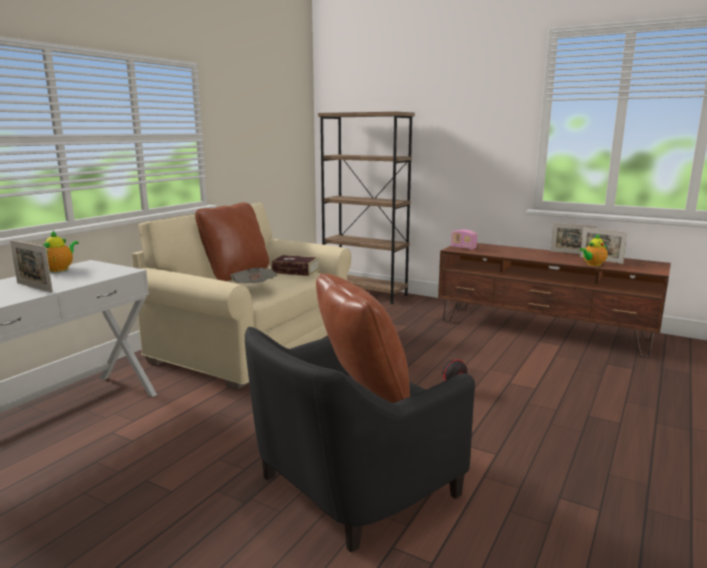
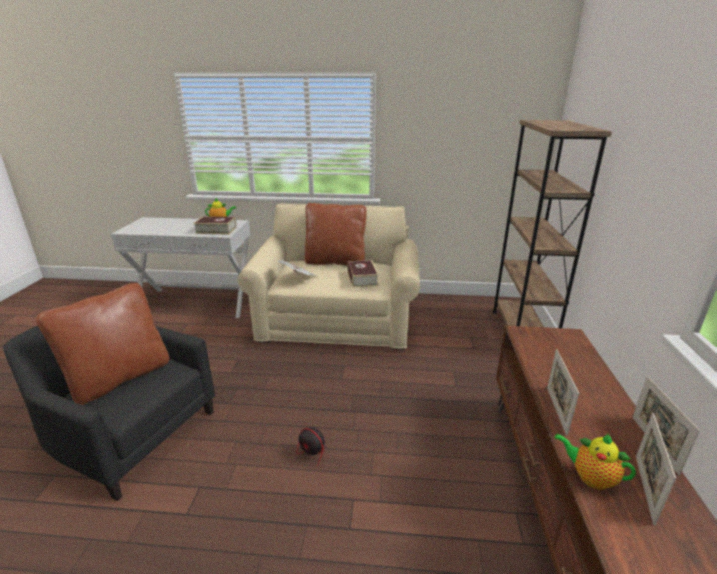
camera: 65 degrees right, 10 degrees up
picture frame [10,240,53,292] -> picture frame moved to [547,349,579,436]
radio [451,229,477,250] -> none
none -> book [193,216,237,235]

